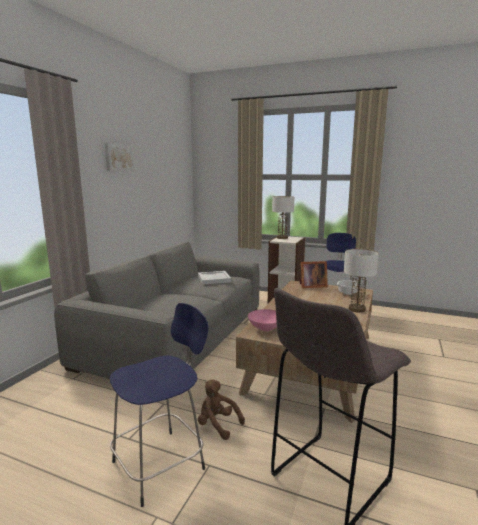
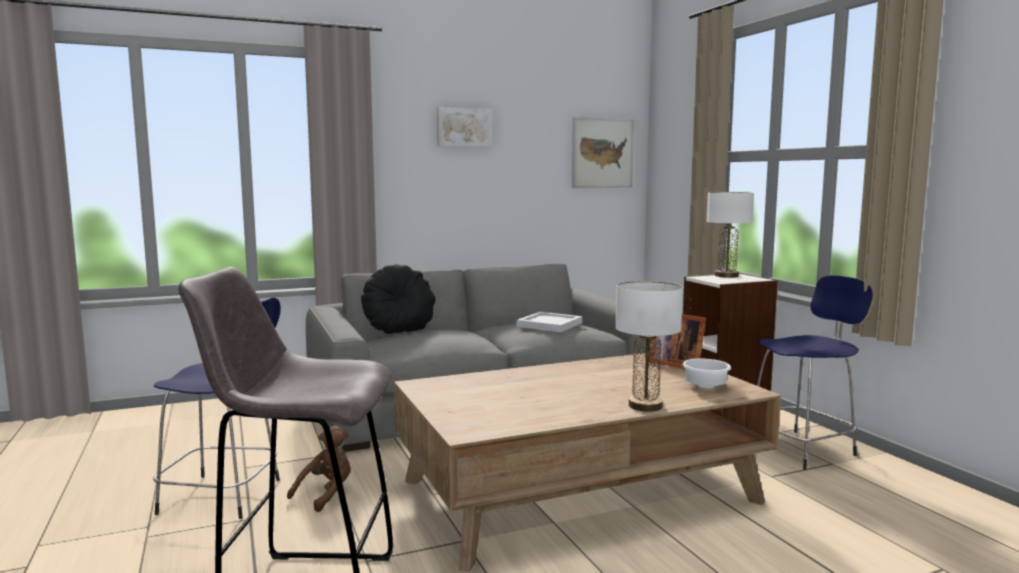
camera: 45 degrees right, 5 degrees down
brown plush toy [198,380,245,440] -> brown plush toy turned 45 degrees clockwise [287,426,351,512]
pink bowl [248,309,277,331] -> none
none -> black pillow [361,264,435,334]
none -> picture [572,117,634,188]

